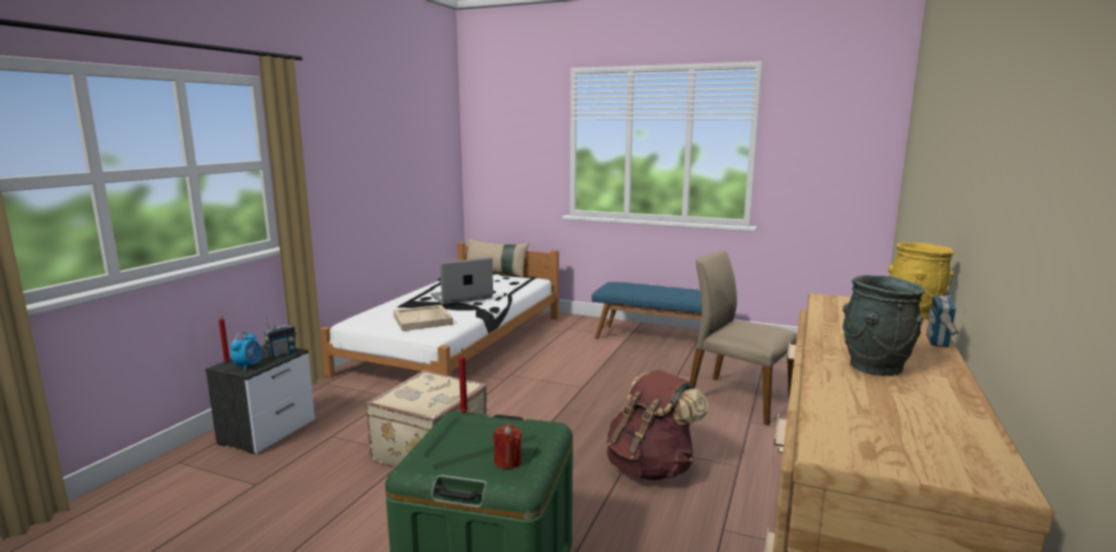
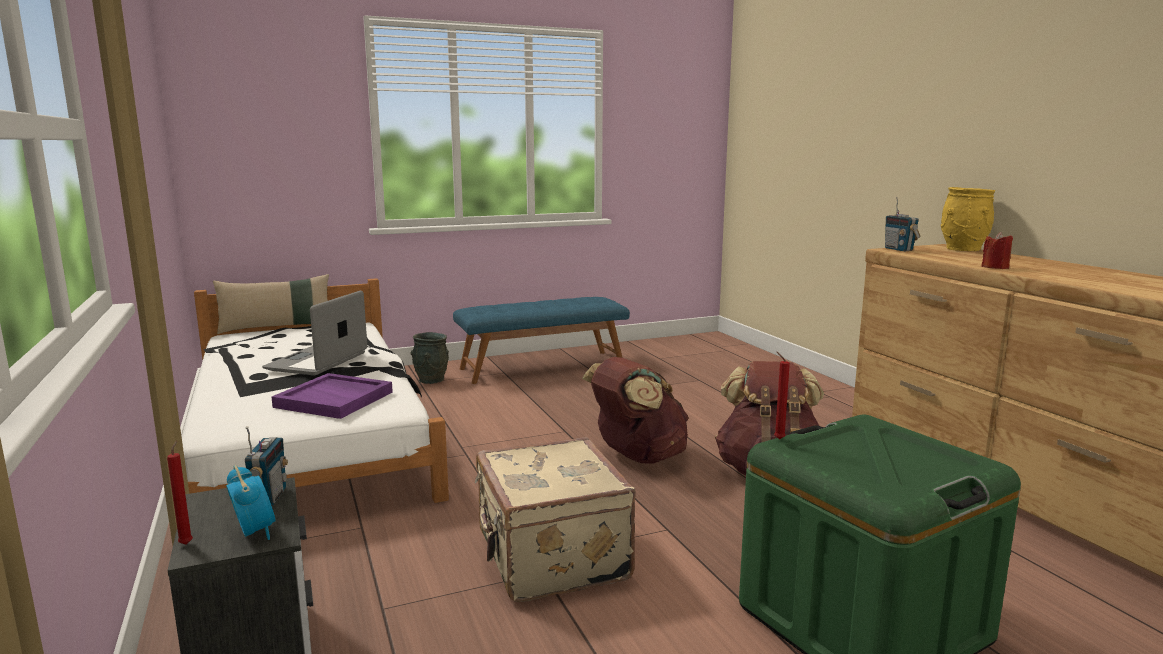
camera: 45 degrees left, 0 degrees up
beige tray [393,305,453,331] -> purple tray [272,373,393,419]
red candle [493,424,522,469] -> red candle moved to [981,232,1013,269]
beige chair [690,250,797,425] -> none
grey vase [843,275,925,376] -> grey vase moved to [411,332,449,384]
radio [926,274,959,347] -> radio moved to [885,197,920,251]
none -> brown backpack [582,357,689,464]

